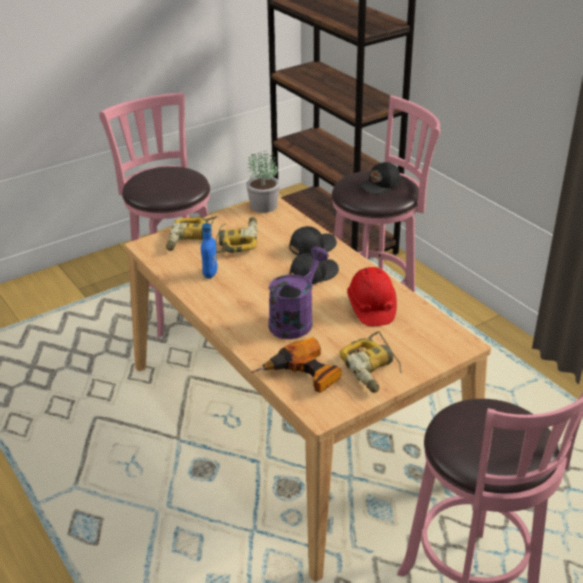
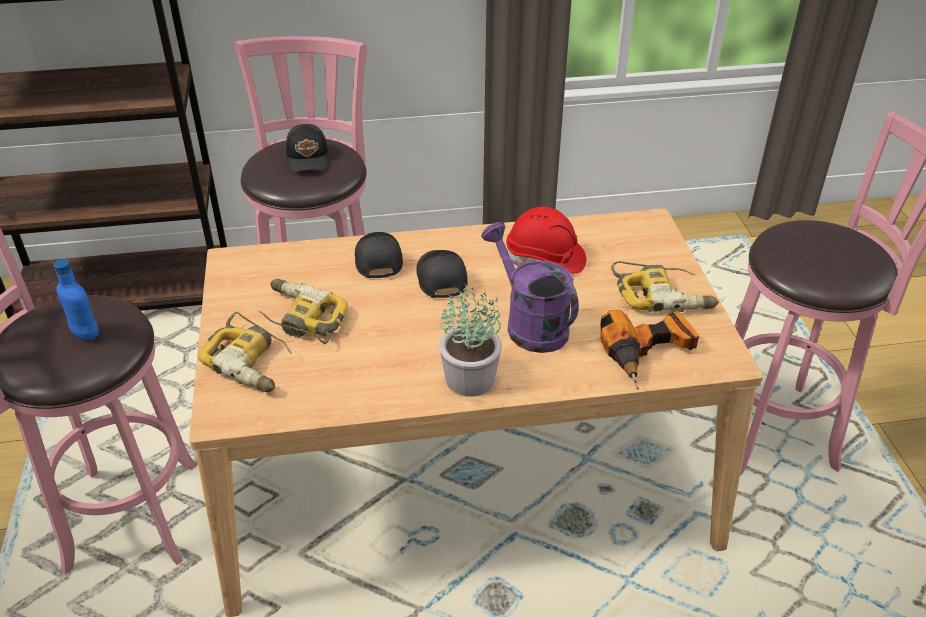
camera: 65 degrees left, 5 degrees up
blue bottle [201,223,217,279] -> blue bottle moved to [53,259,99,341]
potted plant [246,150,280,213] -> potted plant moved to [439,283,502,396]

